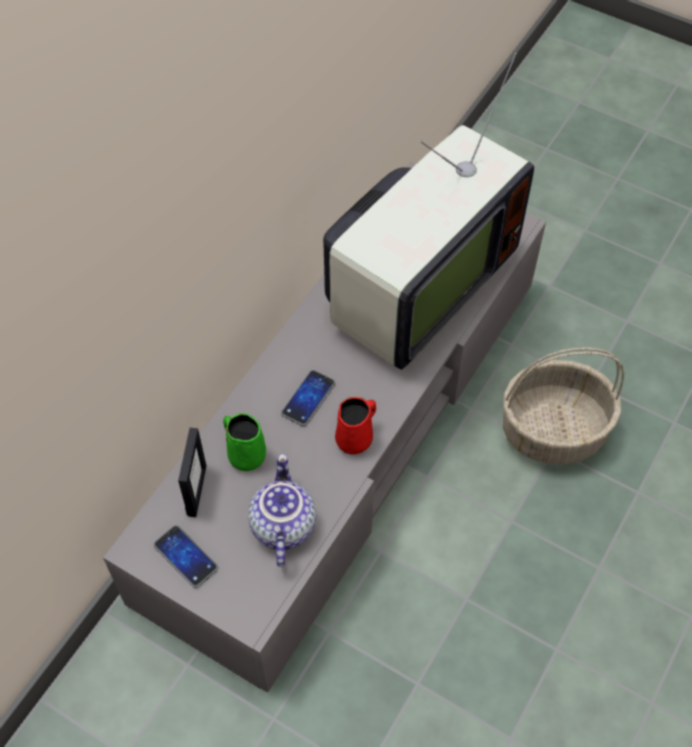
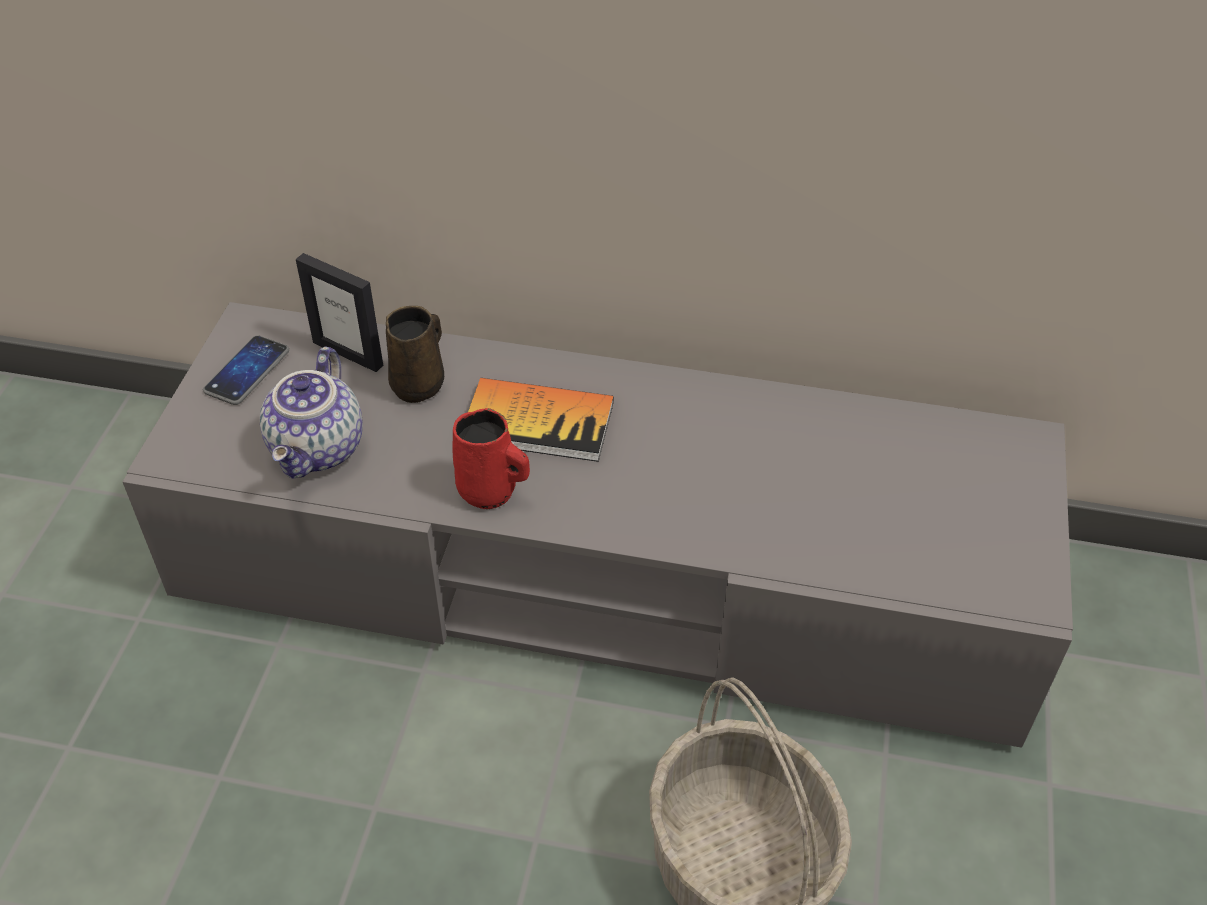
camera: 70 degrees right, 10 degrees down
picture frame [178,428,206,517] -> picture frame turned 45 degrees clockwise [296,253,383,372]
green mug [223,413,266,471] -> brown mug [386,306,444,403]
teapot [248,454,316,567] -> teapot turned 120 degrees clockwise [260,346,363,479]
phone [281,370,335,426] -> book [468,378,614,462]
television [323,53,534,370] -> none

